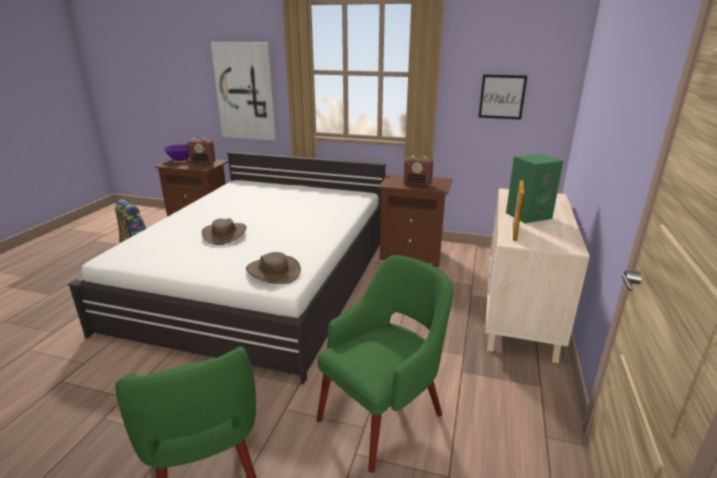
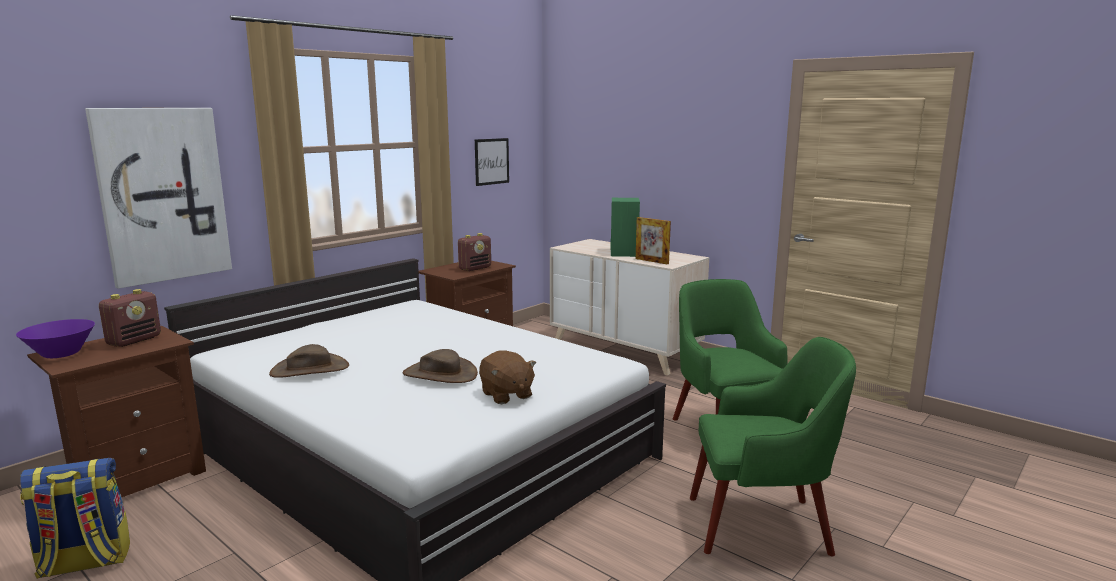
camera: 65 degrees left, 10 degrees down
brown hat [246,252,301,284] -> brown hat moved to [269,344,349,378]
none -> brown plush toy [479,350,536,404]

